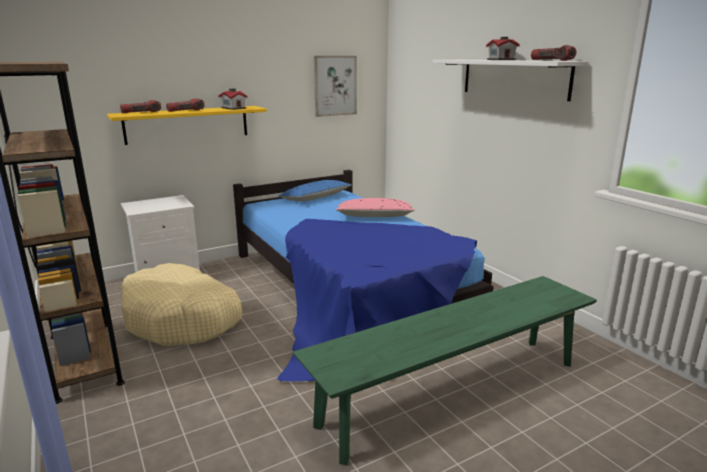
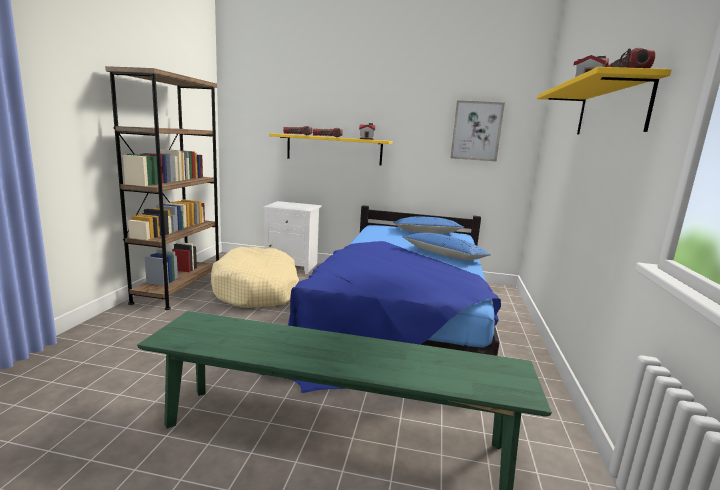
camera: 40 degrees right, 5 degrees down
pink pillow [336,198,415,217] -> blue pillow [403,233,491,260]
white shelf [432,60,589,101] -> yellow shelf [537,67,671,134]

